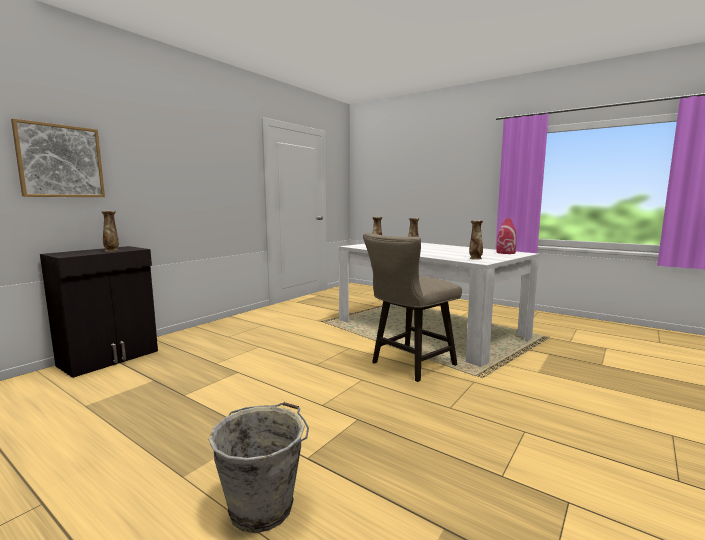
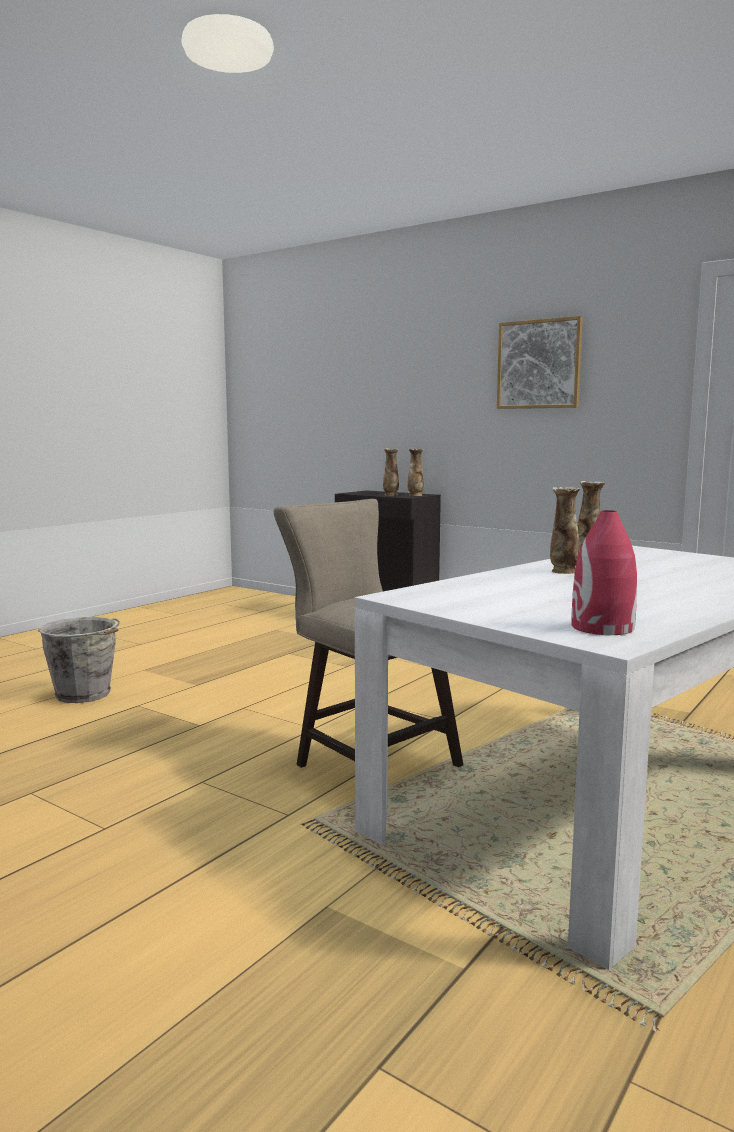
camera: 90 degrees right, 0 degrees up
picture [11,118,105,197] -> picture moved to [497,316,583,409]
vase [469,220,483,260] -> vase moved to [408,449,424,496]

